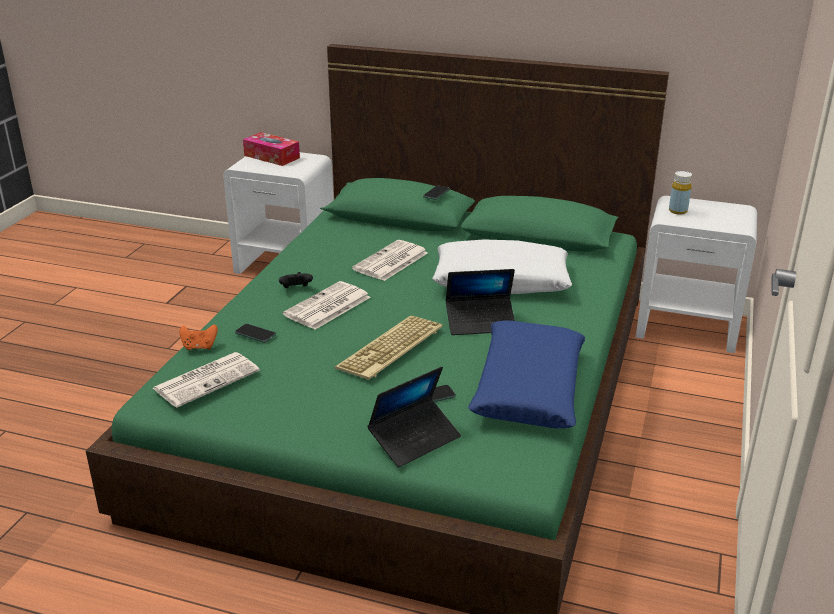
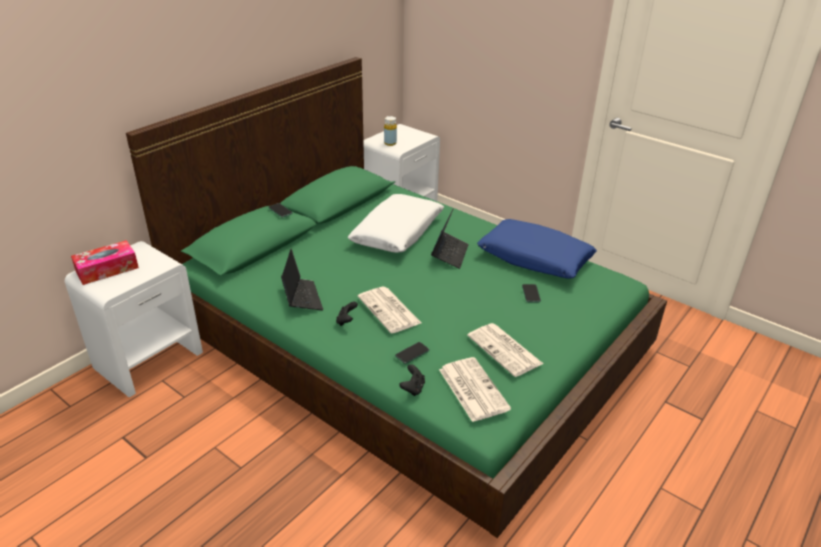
camera: 70 degrees left, 5 degrees up
orange game controller [179,324,218,350] -> black game controller [399,364,425,396]
keyboard [335,316,442,379] -> none
newspaper [352,240,428,281] -> newspaper moved to [467,323,543,377]
laptop [367,366,461,467] -> laptop moved to [281,249,323,310]

